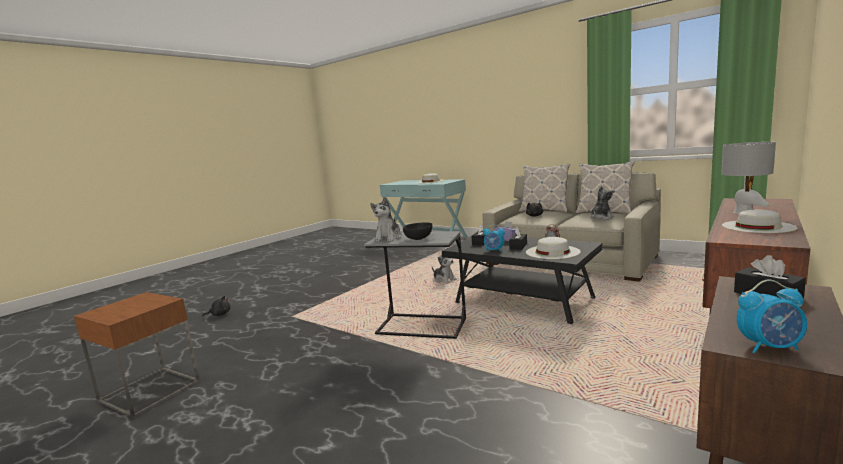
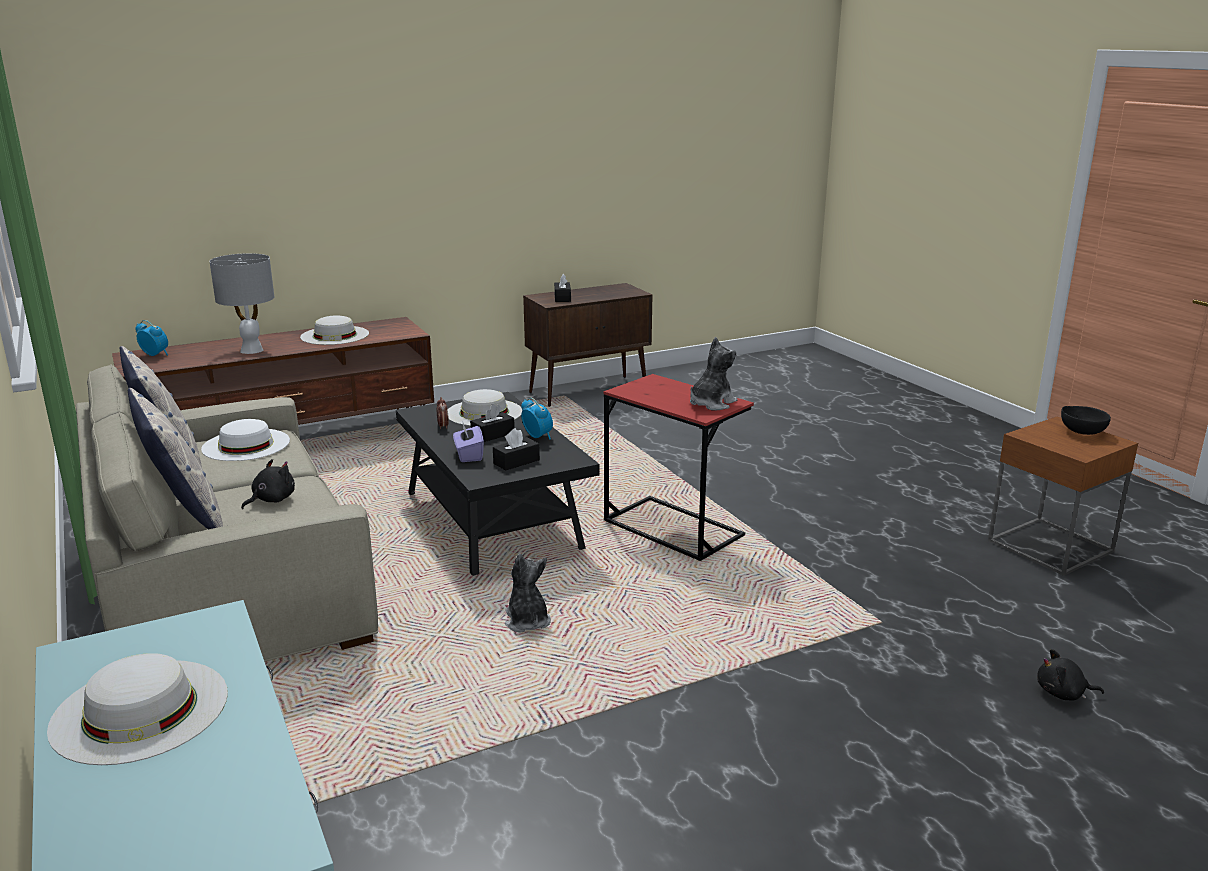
camera: 155 degrees left, 10 degrees up
grey side table [364,231,466,339] -> red side table [604,374,754,561]
black bowl [403,223,432,240] -> black bowl moved to [1061,406,1111,435]
plush toy [590,186,614,220] -> white hat [201,419,290,461]
alarm clock [737,280,807,353] -> alarm clock moved to [135,320,168,356]

